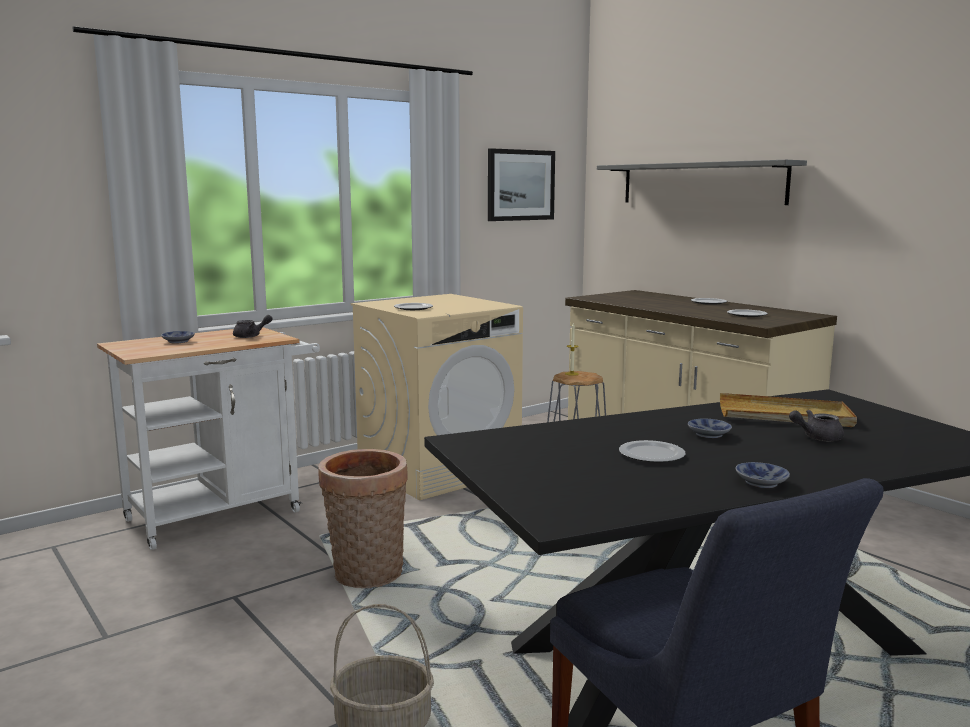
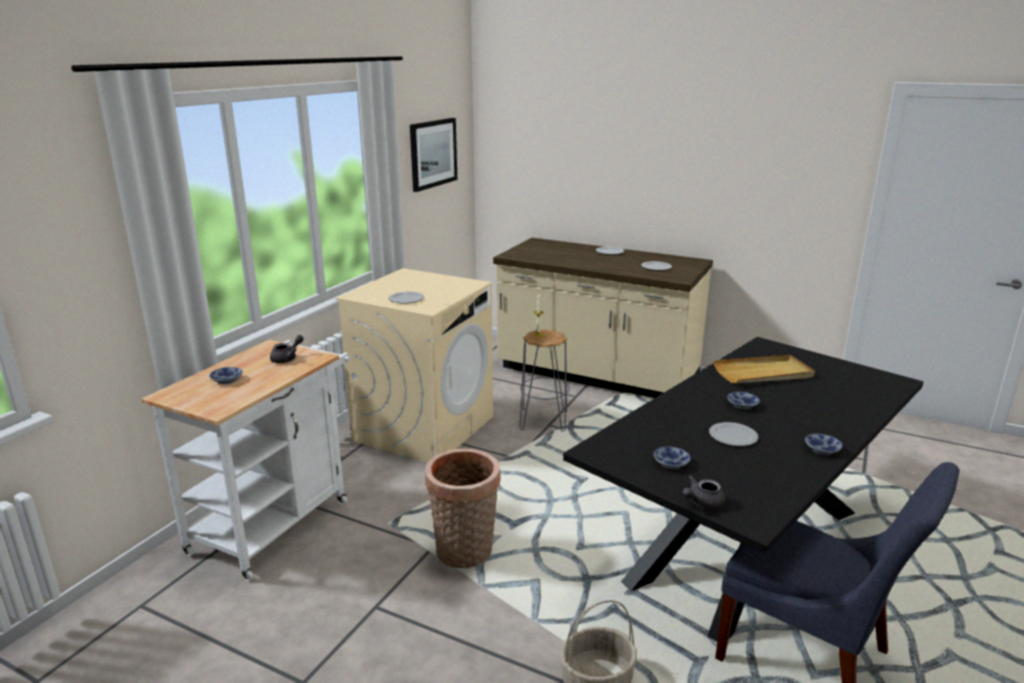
camera: 25 degrees left, 10 degrees up
grey shelf [597,160,807,205] -> none
grey teapot [789,410,844,442] -> grey teapot moved to [682,476,725,510]
none -> bowl [654,447,691,469]

